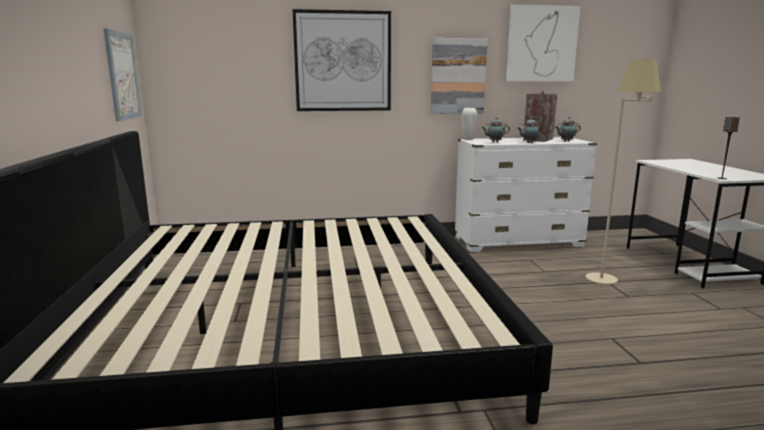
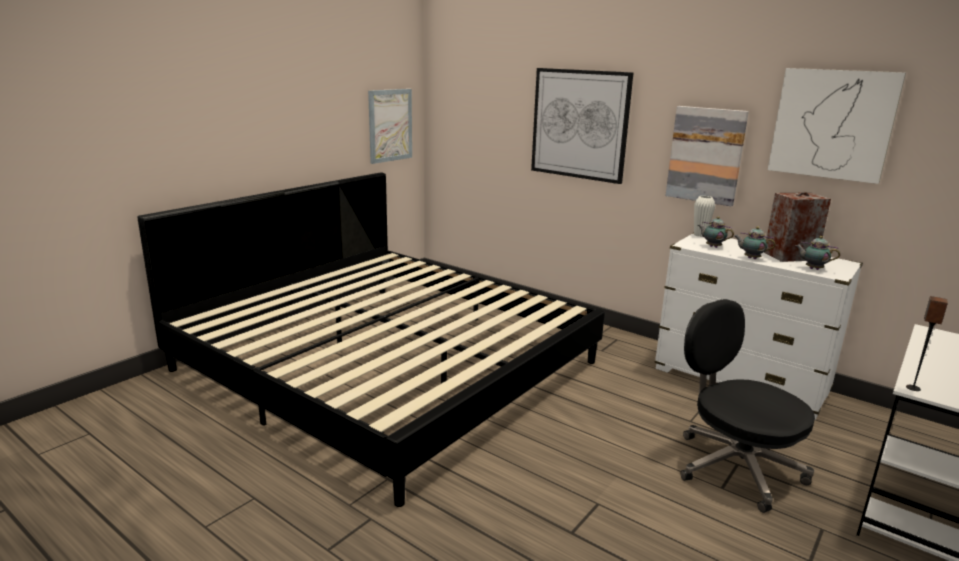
camera: 45 degrees right, 5 degrees up
beige floor lamp [585,60,661,284] -> black office chair [681,299,815,513]

